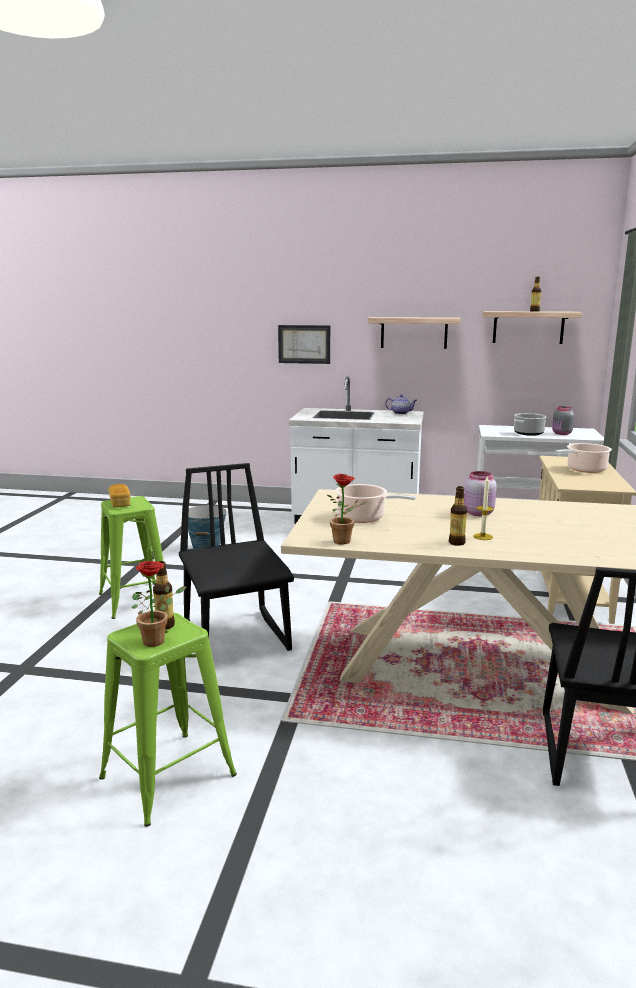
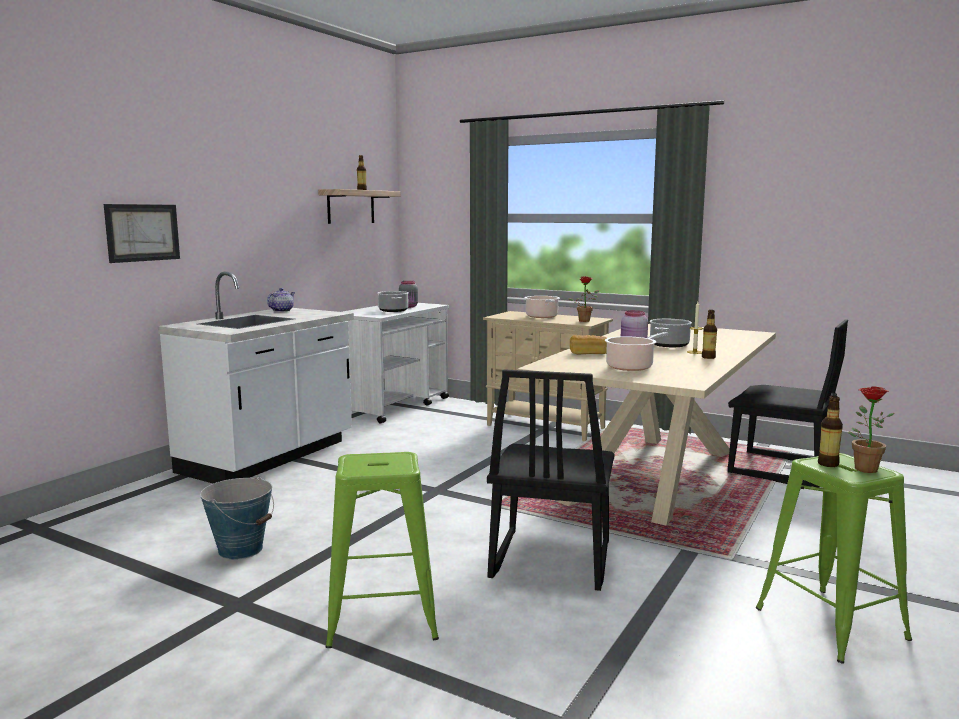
camera: 70 degrees left, 5 degrees down
bread [108,484,131,507] -> bread moved to [570,335,607,354]
black chair [179,463,294,651] -> black chair turned 75 degrees counterclockwise [487,369,614,591]
potted plant [327,474,367,545] -> potted plant moved to [568,276,599,322]
shelf [368,317,460,349] -> none
none -> cooking pot [650,319,692,347]

